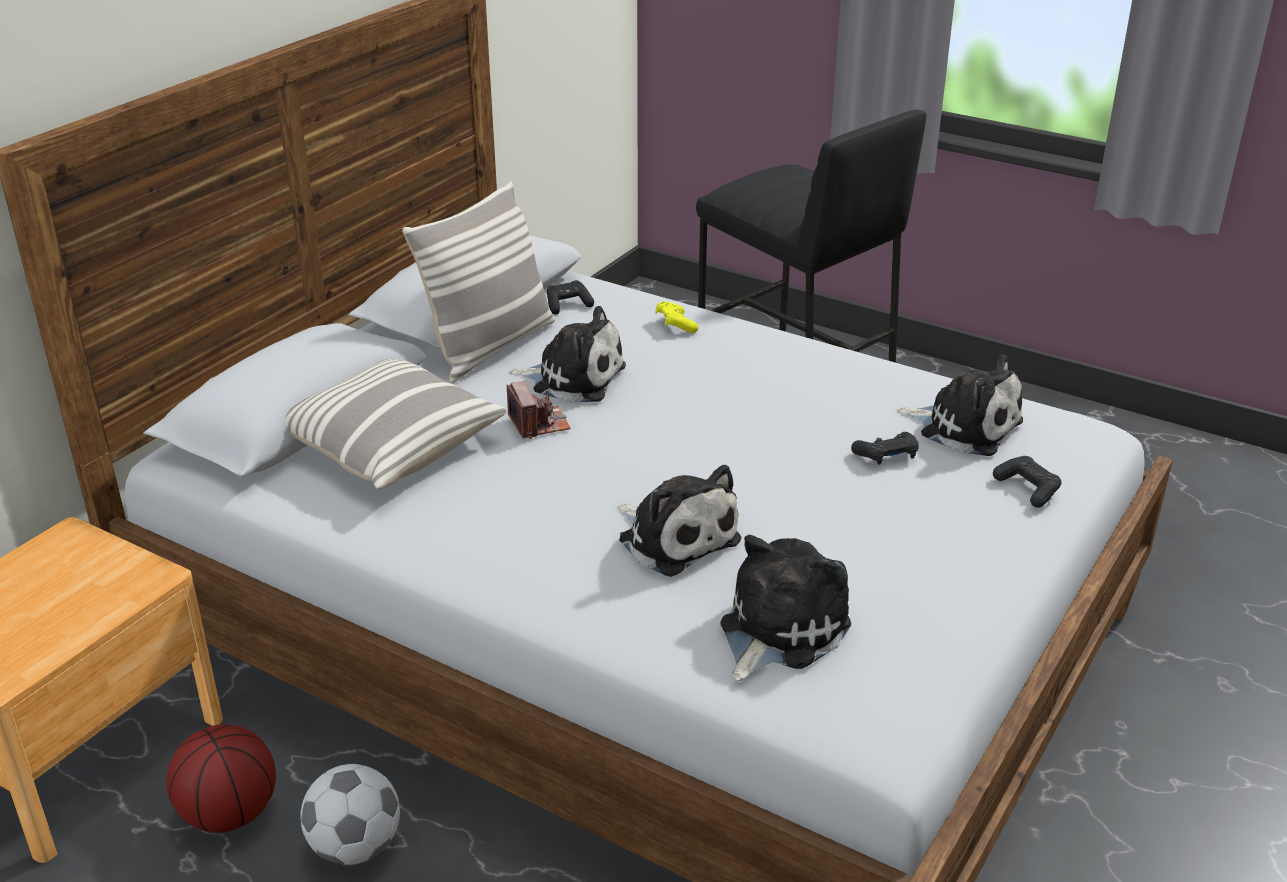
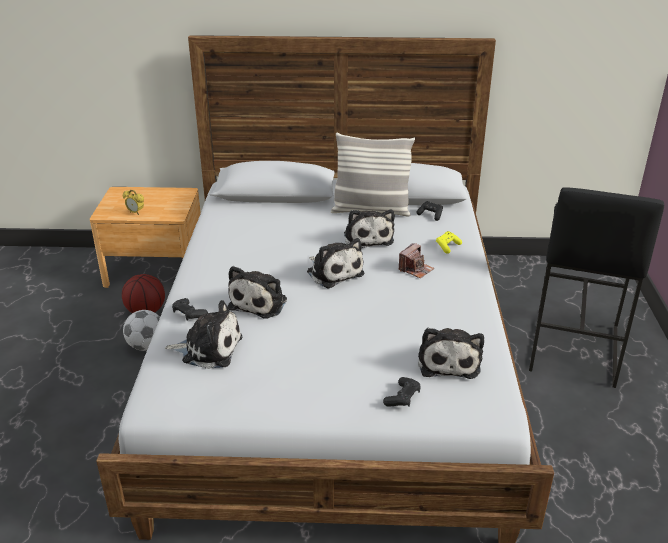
camera: 60 degrees right, 0 degrees up
pillow [285,359,506,490] -> none
camera [507,381,571,439] -> camera moved to [399,243,434,278]
black game controller [851,432,919,465] -> black game controller moved to [172,298,208,321]
none -> alarm clock [123,190,144,215]
none -> plush toy [307,238,364,289]

